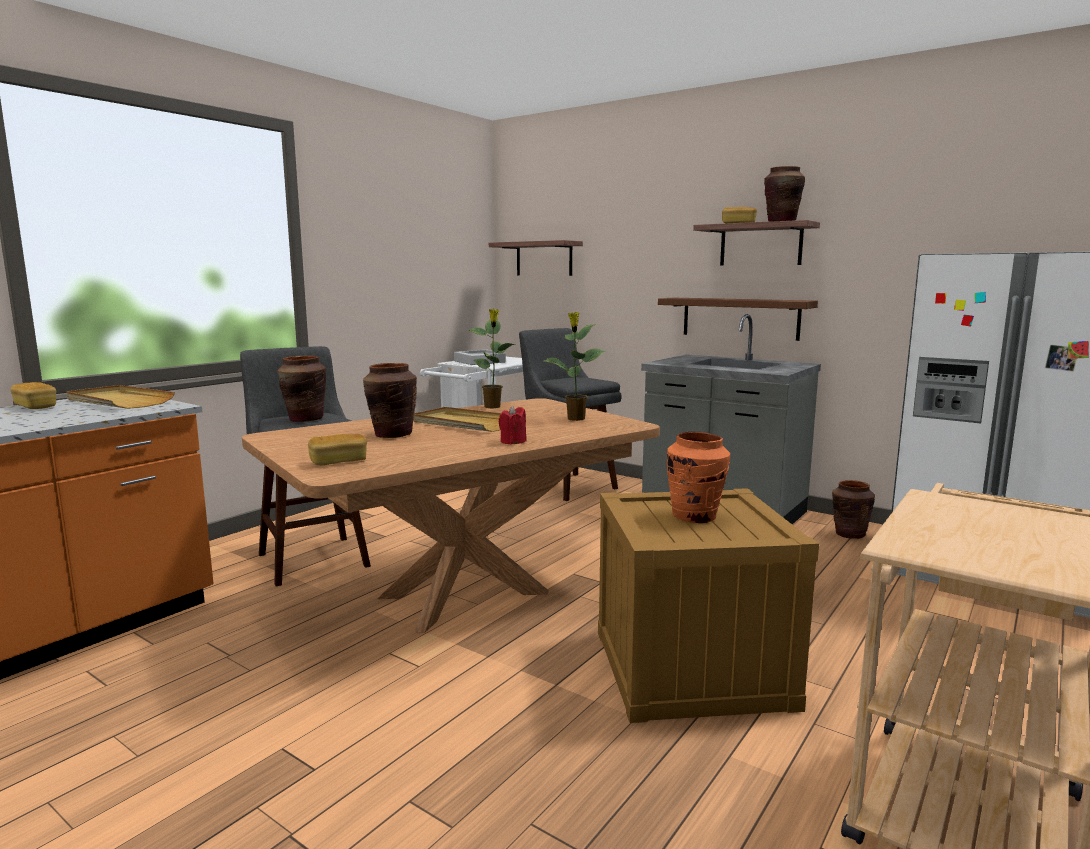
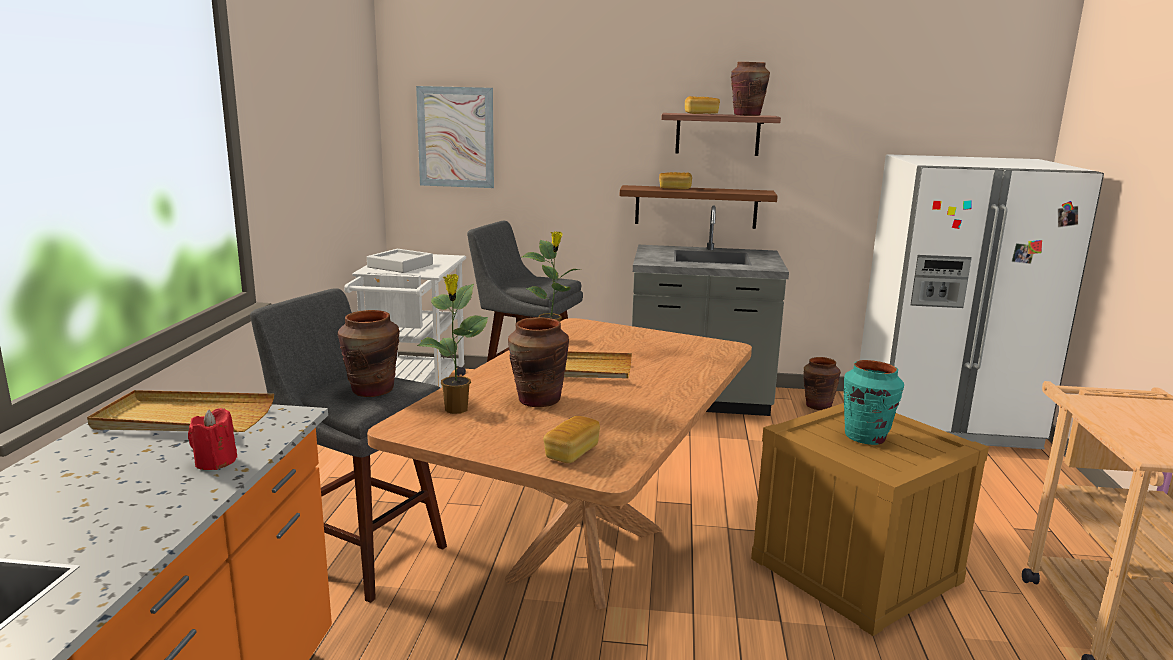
camera: 30 degrees left, 5 degrees up
bread [10,382,56,409] -> bread moved to [659,172,692,189]
shelf [489,240,583,276] -> picture [416,86,494,188]
red candle [499,405,526,445] -> red candle moved to [188,408,237,470]
potted plant [544,312,606,421] -> potted plant moved to [417,274,488,414]
orange vase [667,432,730,523] -> turquoise vase [844,360,904,445]

